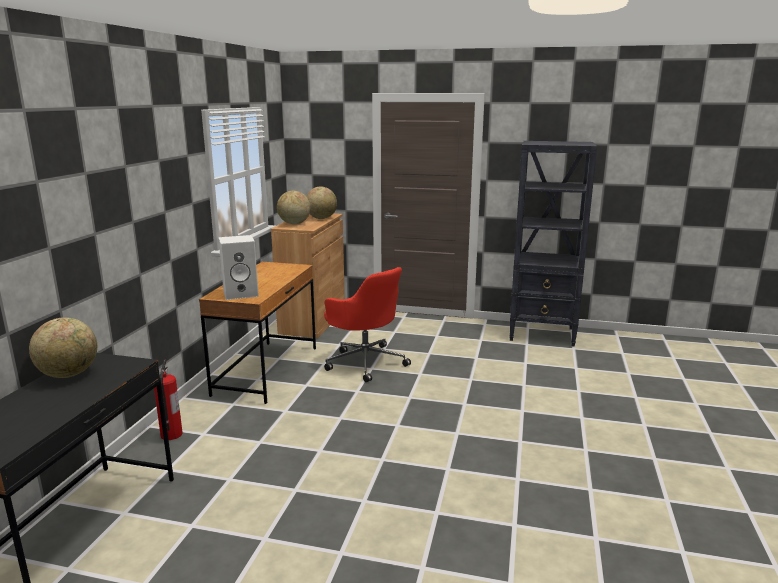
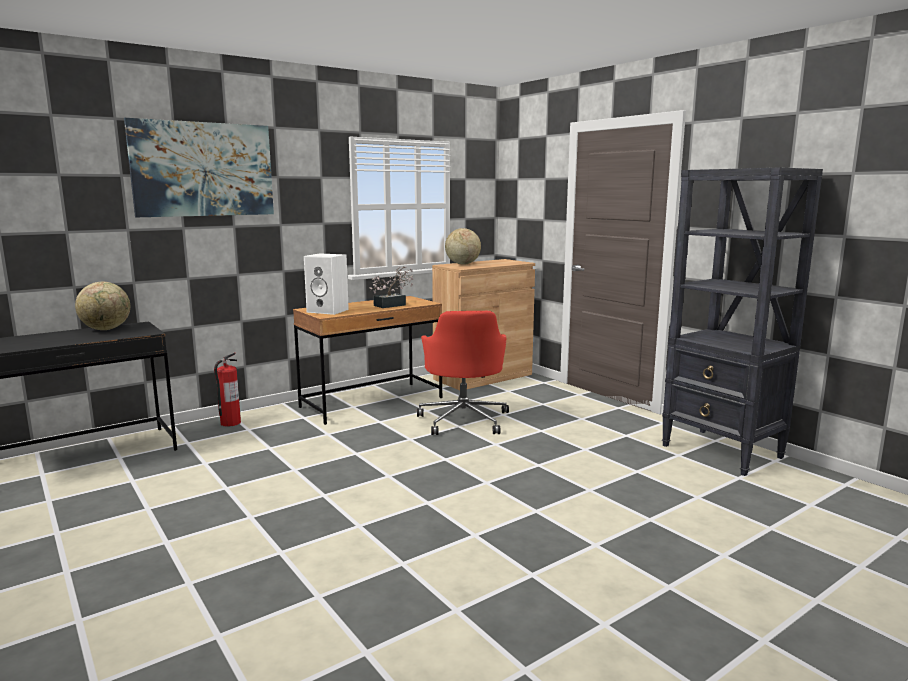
camera: 40 degrees right, 5 degrees down
globe [306,186,337,219] -> none
none -> picture [124,118,274,217]
none -> potted plant [370,266,414,308]

